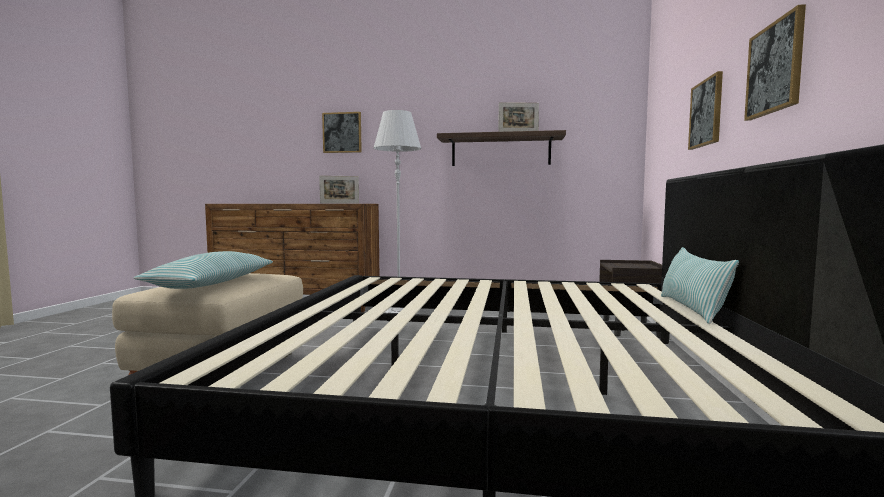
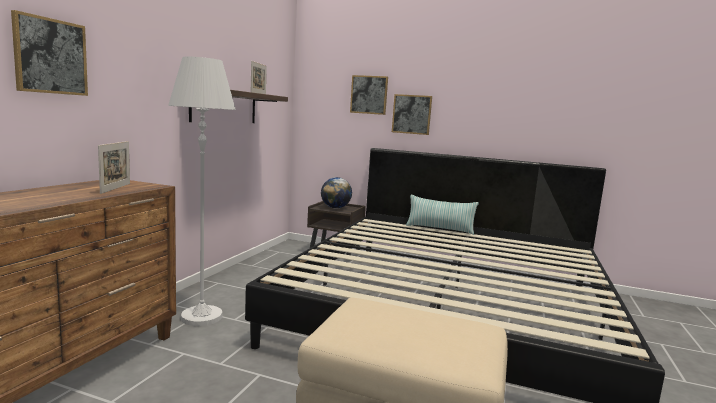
camera: 80 degrees left, 5 degrees up
pillow [134,251,273,289] -> none
picture [744,4,806,121] -> picture moved to [350,75,388,115]
none -> globe [321,177,352,209]

